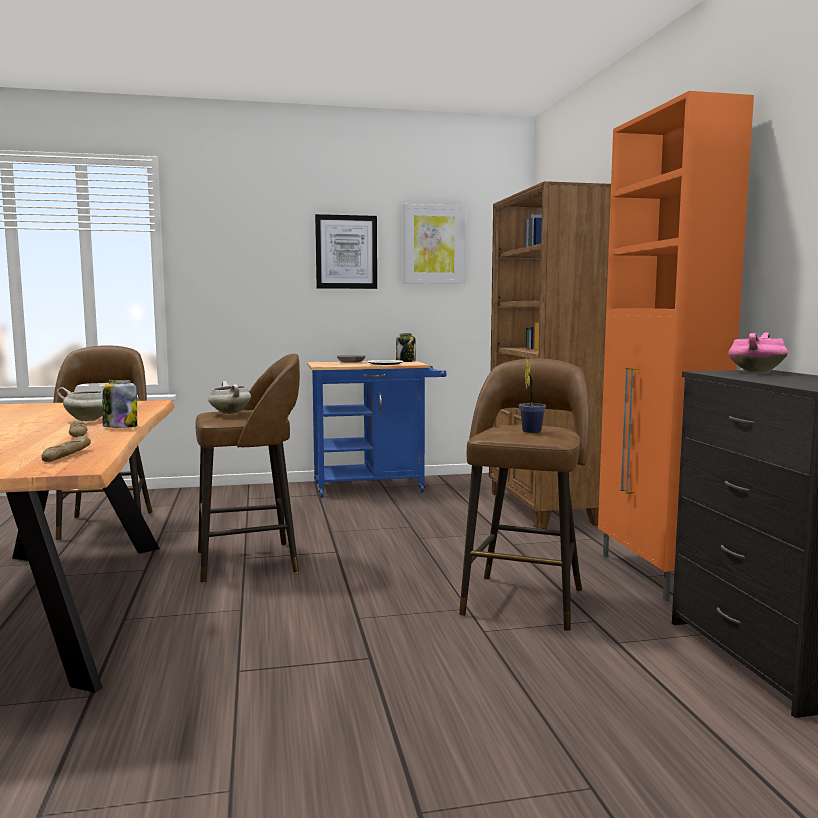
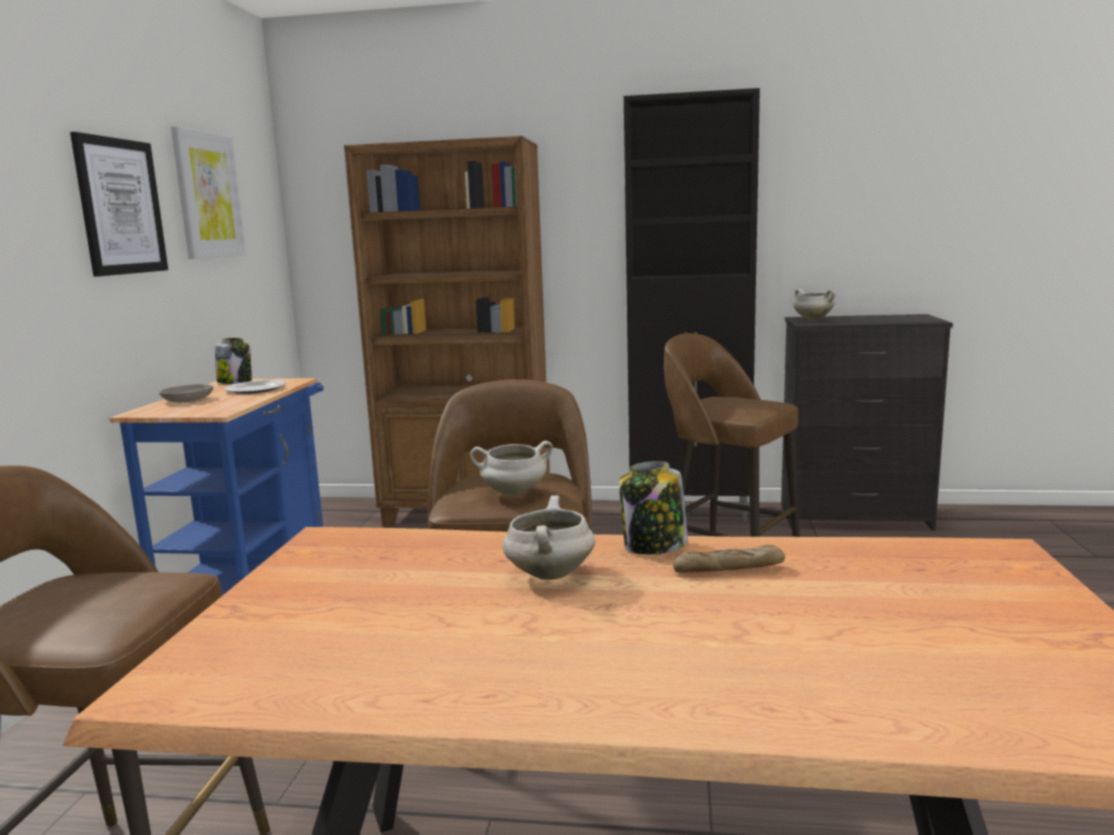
camera: 70 degrees left, 5 degrees up
bread [41,436,91,462] -> none
potted plant [519,358,546,433] -> none
orange cabinet [598,91,754,601] -> black cabinet [624,88,760,521]
pink cooking pot [728,333,788,373] -> white cooking pot [793,289,835,320]

